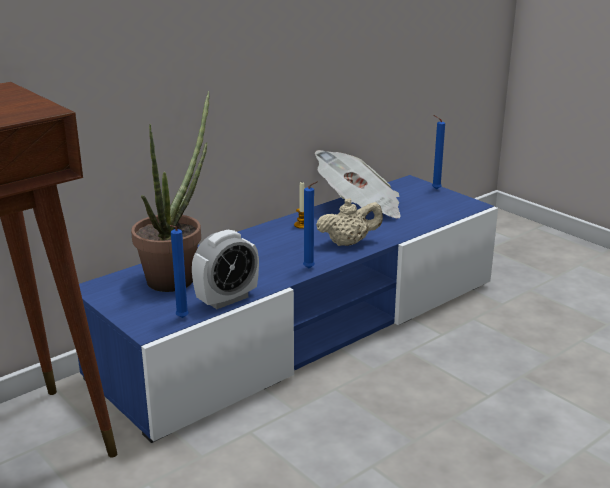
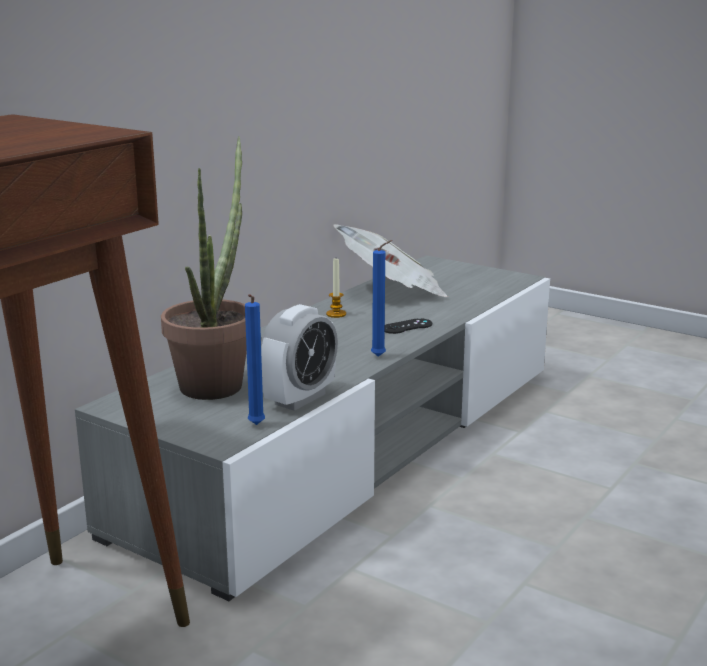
camera: 15 degrees left, 5 degrees down
blue tv stand [78,175,498,443] -> grey tv stand [75,255,550,601]
beige teapot [316,198,383,246] -> black game controller [385,318,432,334]
blue candle [432,115,445,190] -> none

